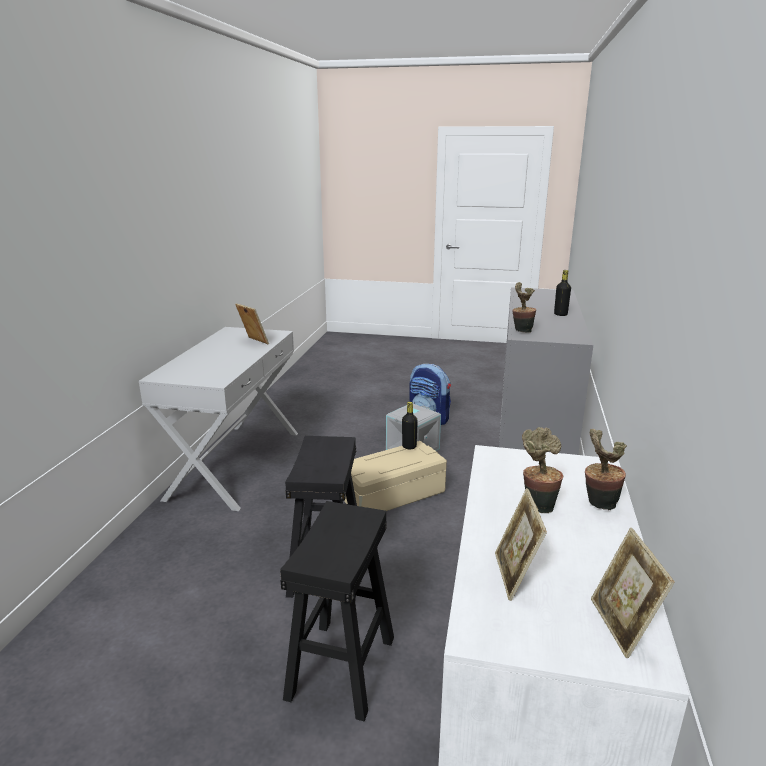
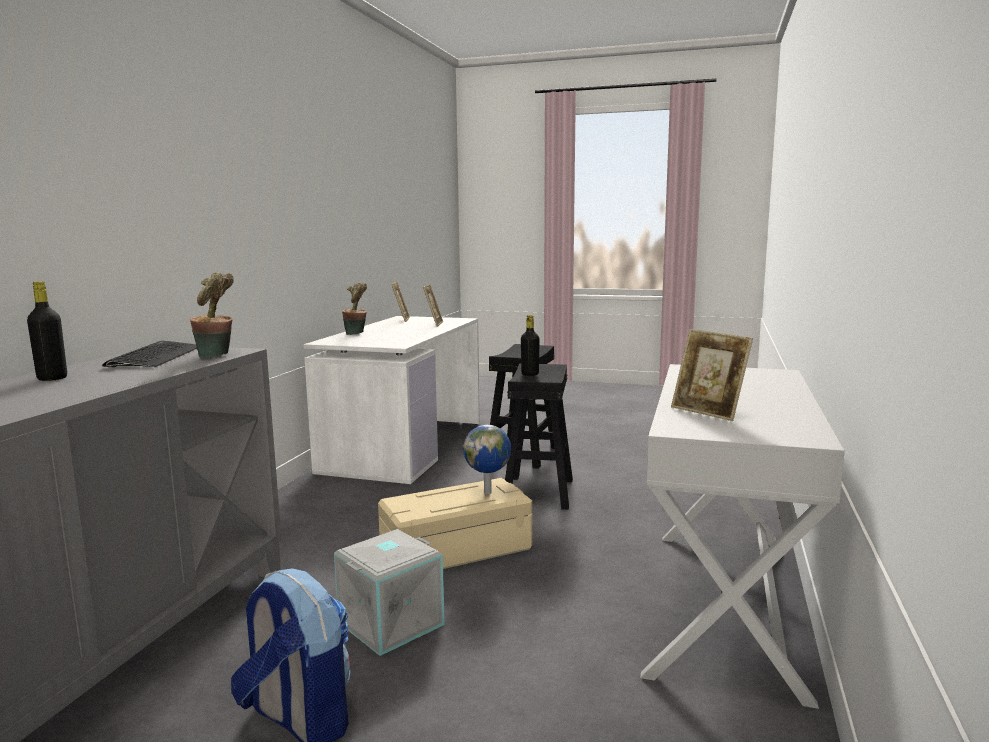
camera: 175 degrees left, 10 degrees down
black bottle [402,402,418,449] -> black bottle moved to [521,315,540,376]
potted plant [522,427,563,513] -> none
none -> keyboard [102,340,197,367]
none -> globe [463,425,511,494]

